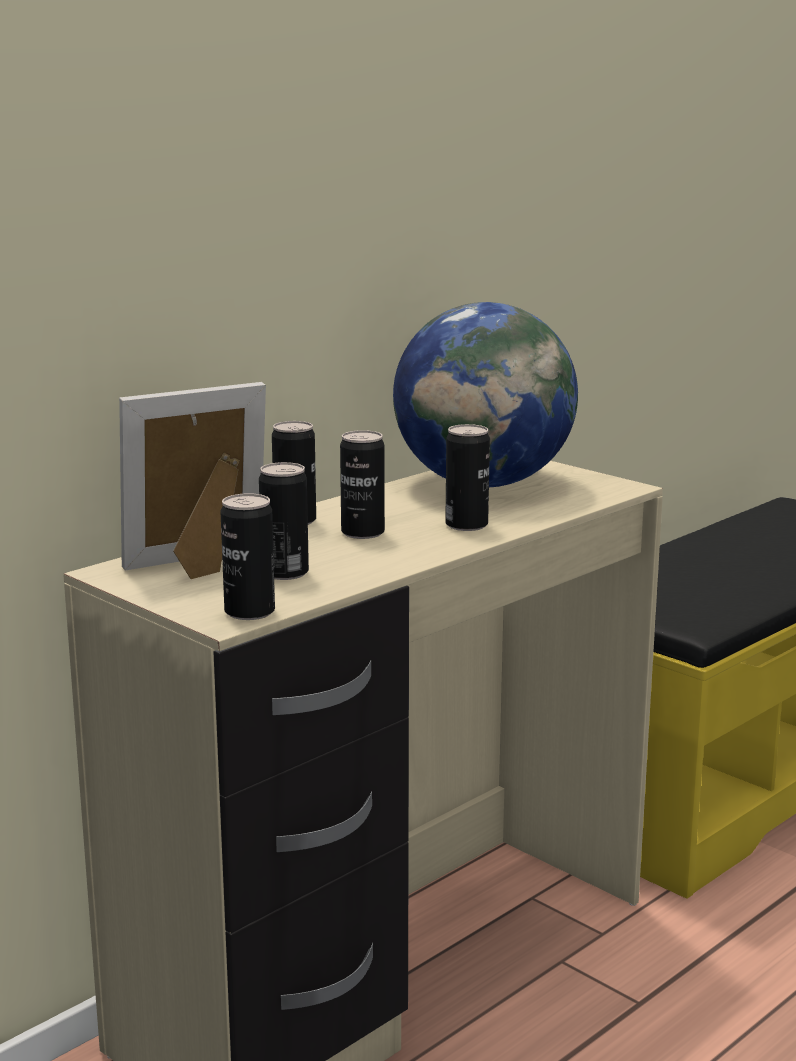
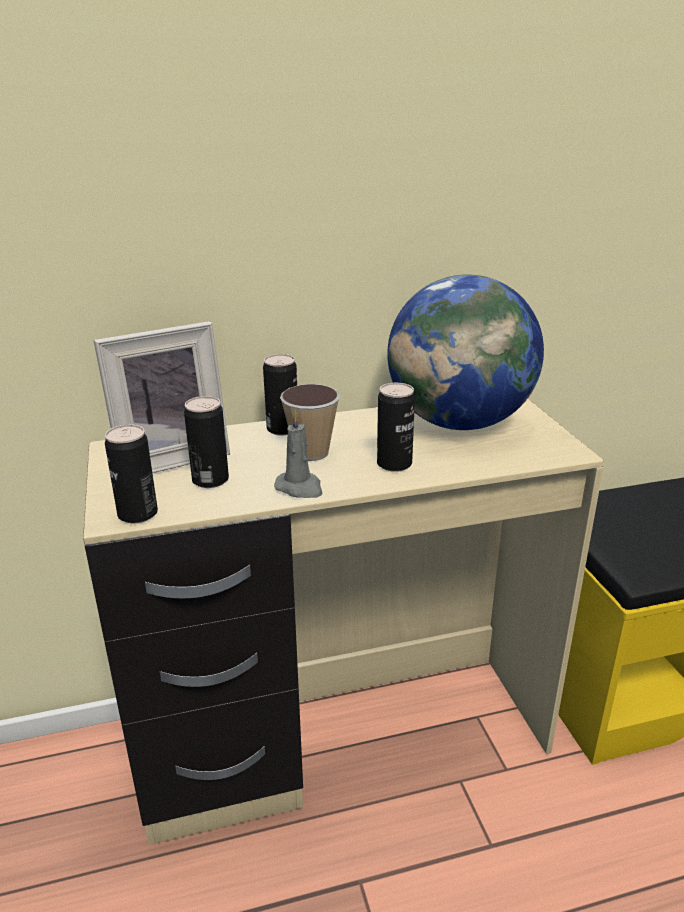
camera: 30 degrees right, 10 degrees up
picture frame [119,382,266,579] -> picture frame turned 150 degrees clockwise [93,321,230,473]
can [340,430,385,539] -> cup [280,384,340,461]
none -> grey candle [274,410,323,498]

